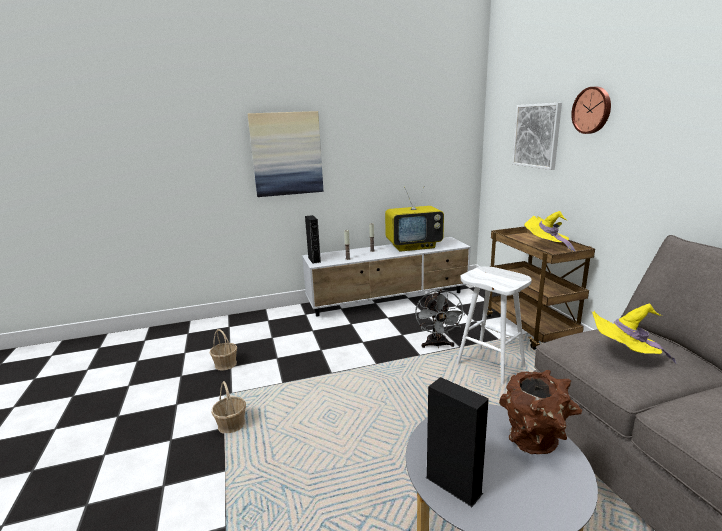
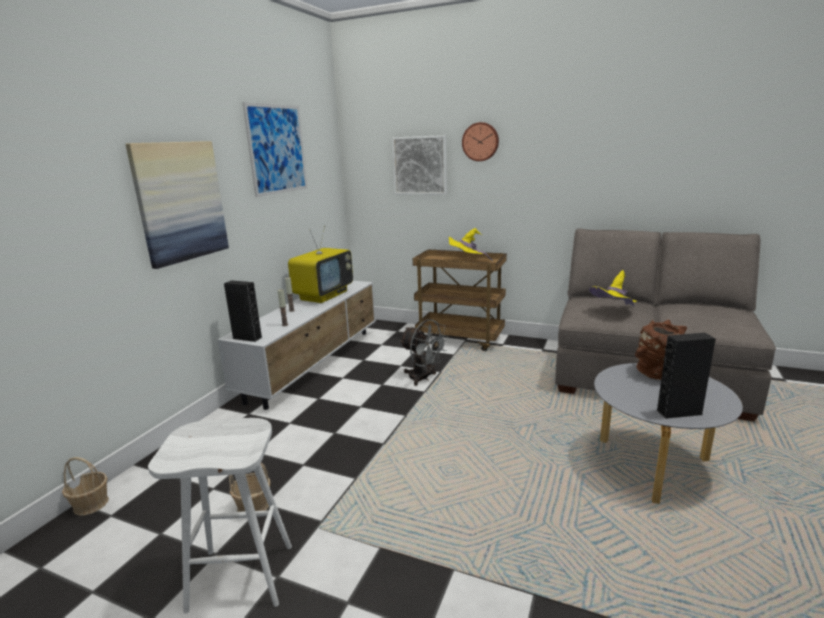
camera: 50 degrees left, 0 degrees up
basket [212,381,246,434] -> basket moved to [62,457,109,516]
white stool [456,266,532,385] -> white stool moved to [148,418,292,614]
none -> picture [242,102,307,197]

